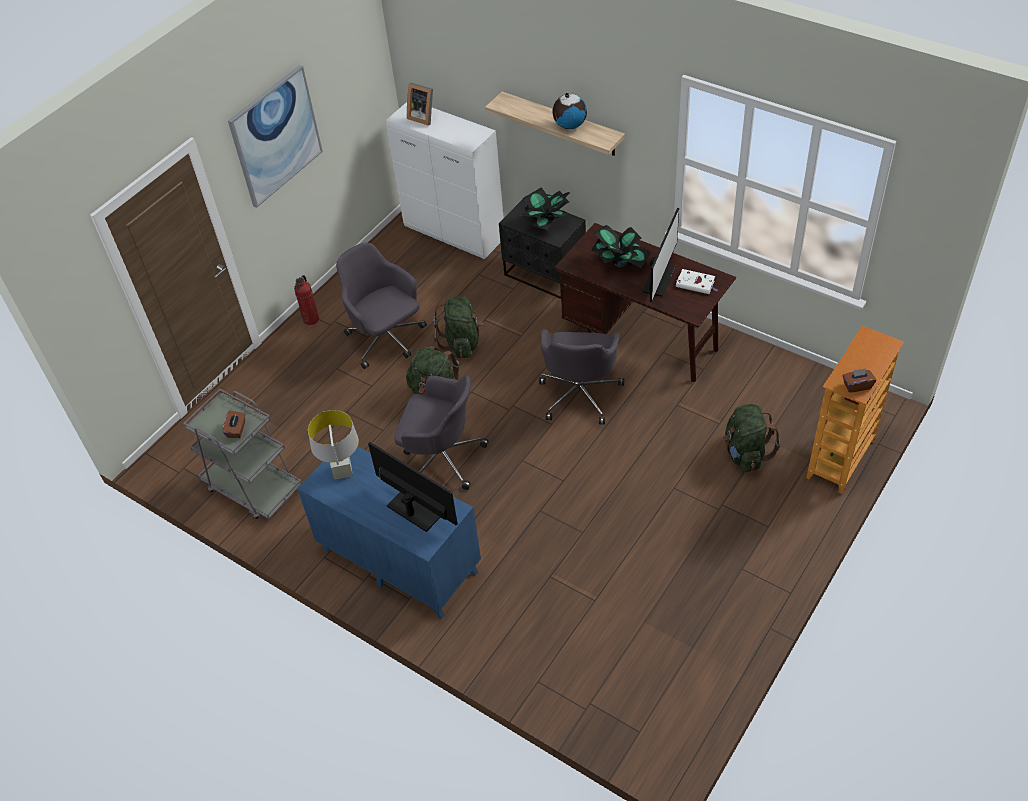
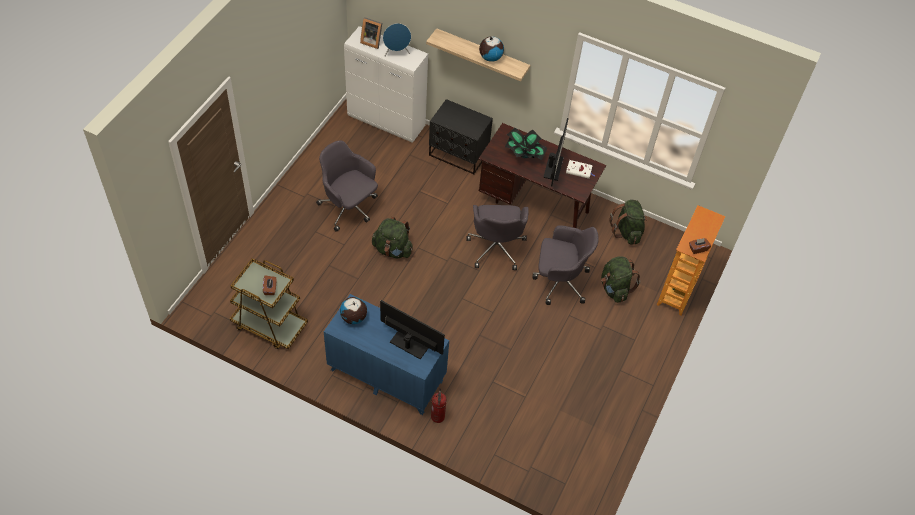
camera: 15 degrees left, 5 degrees up
grey cart [183,389,302,519] -> brown cart [230,258,308,349]
picture [228,65,323,208] -> none
fire extinguisher [294,275,319,325] -> fire extinguisher moved to [431,388,446,423]
grey table lamp [308,410,359,479] -> globe [340,297,367,324]
grey office chair [394,375,489,490] -> grey office chair moved to [532,225,599,305]
green backpack [434,296,483,358] -> green backpack moved to [609,200,648,245]
potted plant [521,187,570,230] -> none
none -> blue speaker [383,23,411,56]

